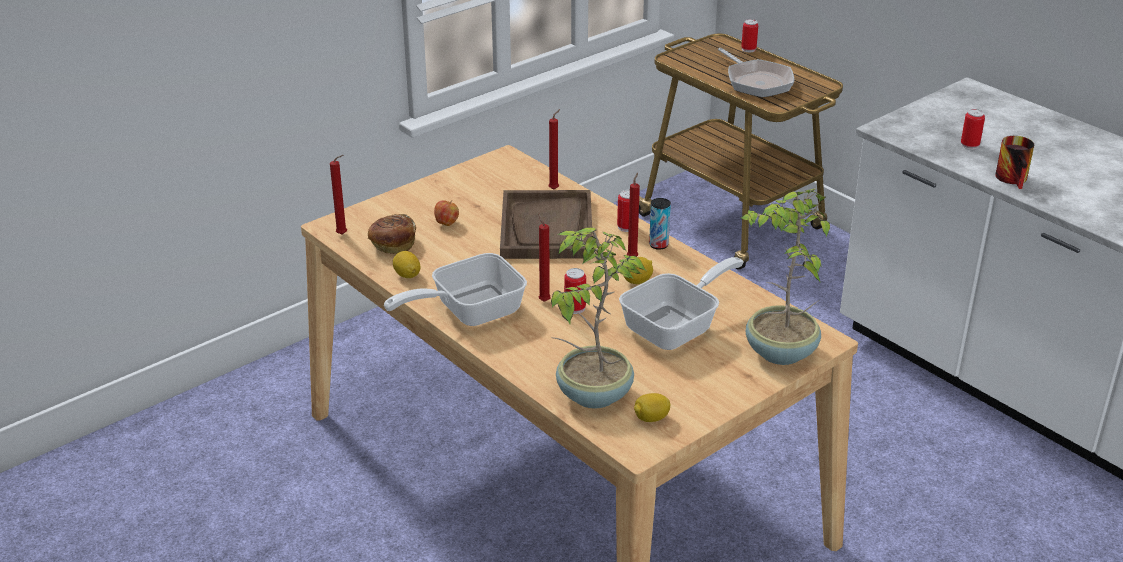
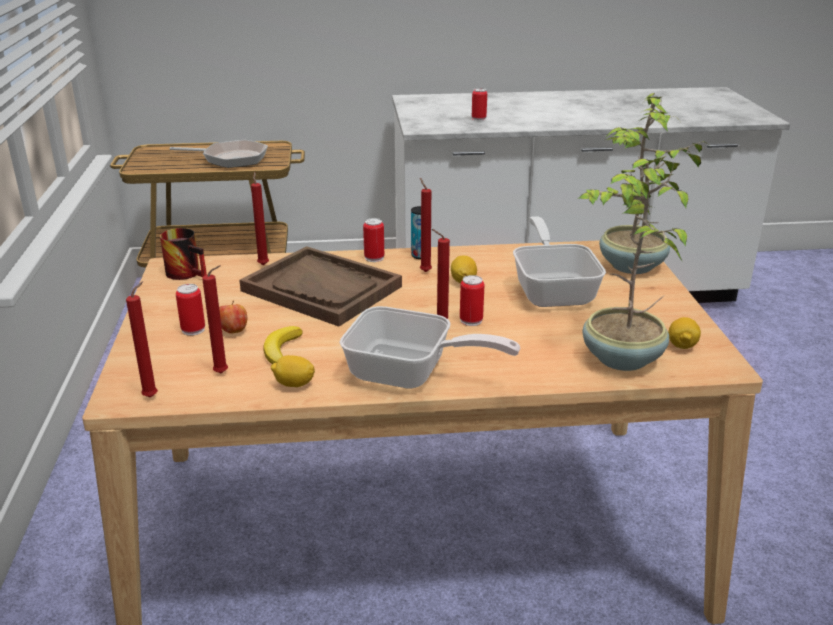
camera: 55 degrees left, 5 degrees down
bread [368,214,416,254] -> red candle [202,265,228,373]
frying pan [384,253,527,326] -> frying pan turned 75 degrees counterclockwise [339,306,520,389]
can [741,19,758,52] -> can moved to [176,284,205,336]
mug [995,136,1034,189] -> mug moved to [160,228,207,280]
none -> banana [263,326,303,364]

